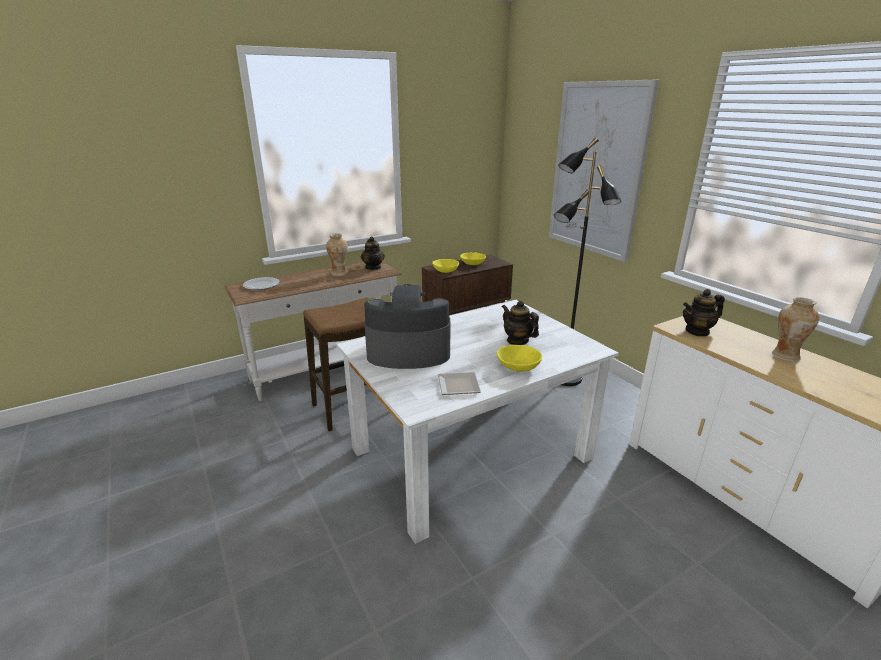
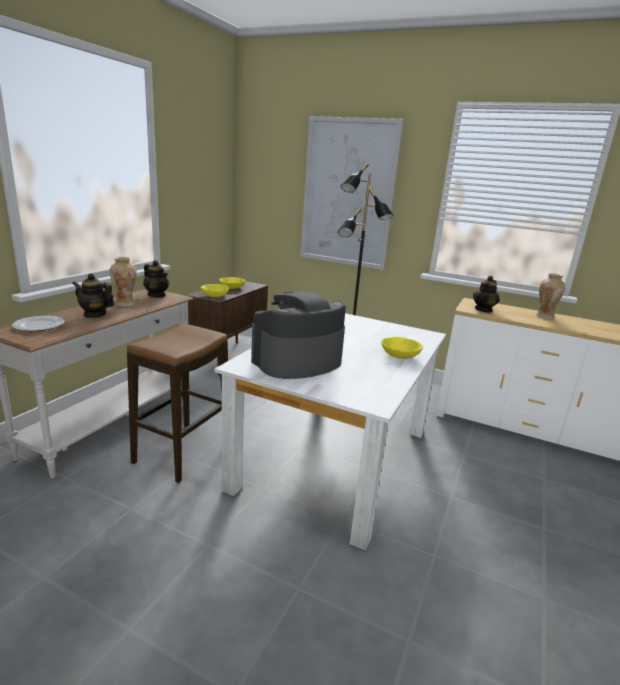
camera: 35 degrees left, 5 degrees down
plate [438,372,481,395] -> none
teapot [502,300,539,345] -> teapot moved to [72,273,115,318]

